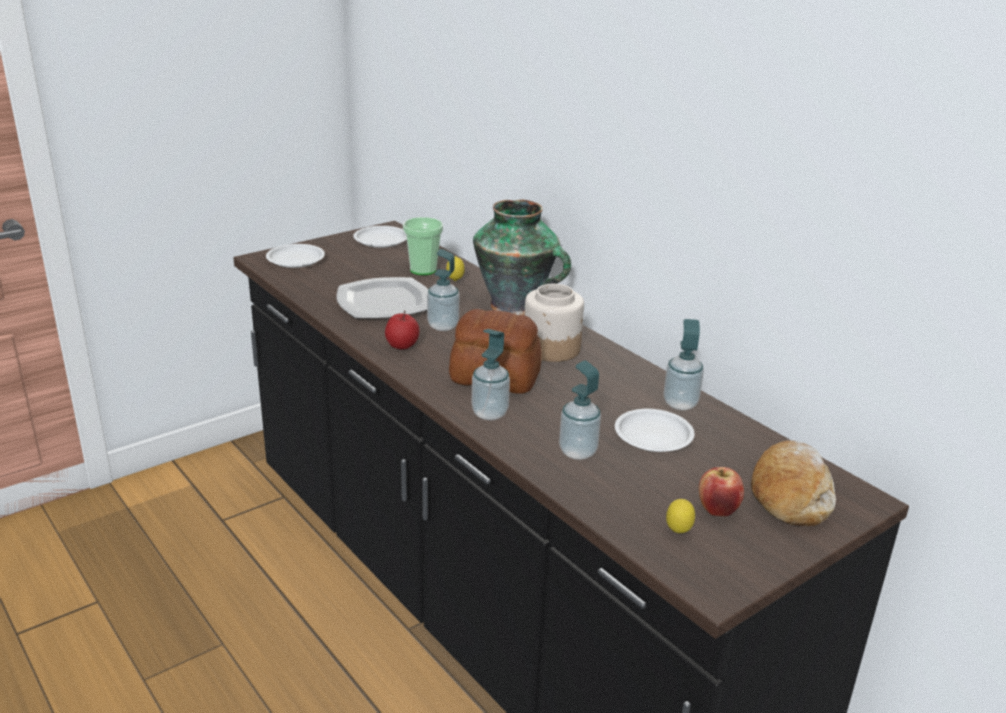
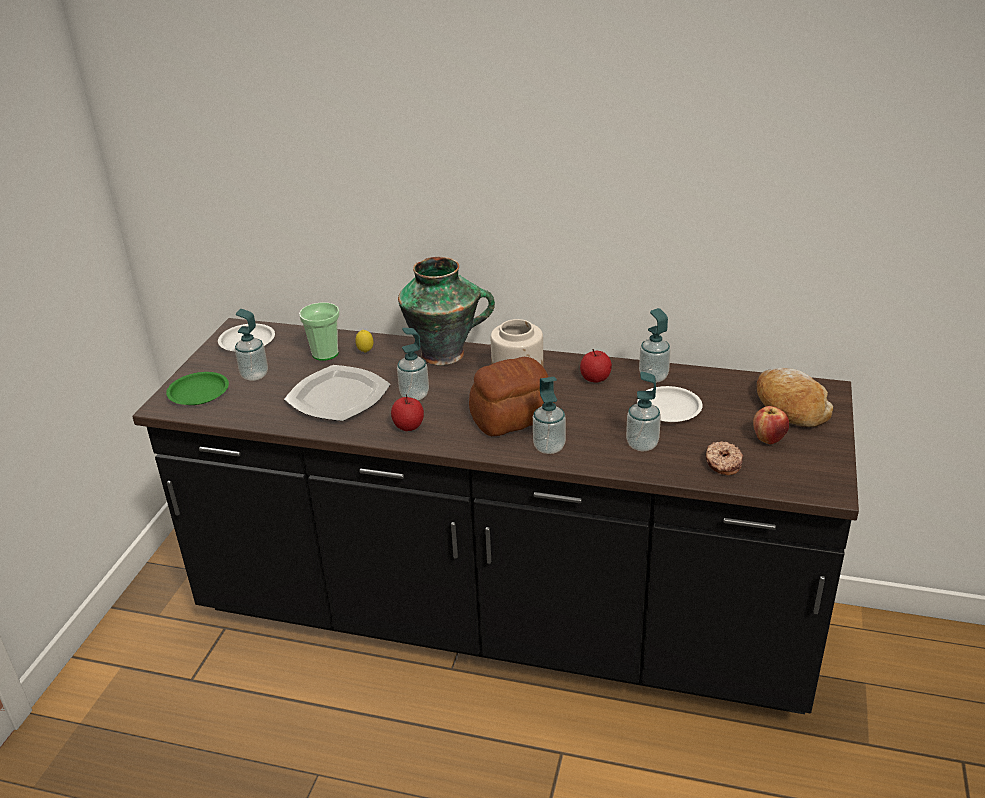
camera: 35 degrees left, 5 degrees up
white plate [266,244,325,268] -> green plate [166,372,229,405]
lemon [666,499,695,533] -> none
none -> soap dispenser [235,309,268,381]
none -> apple [580,349,612,383]
none -> donut [705,441,743,475]

